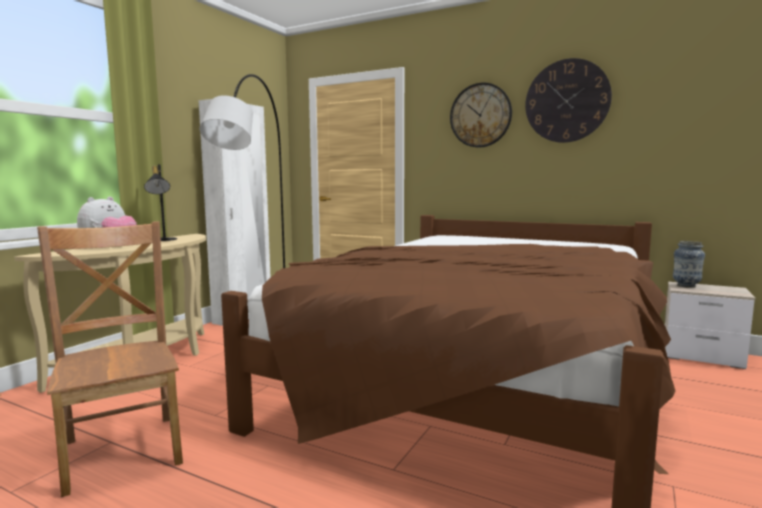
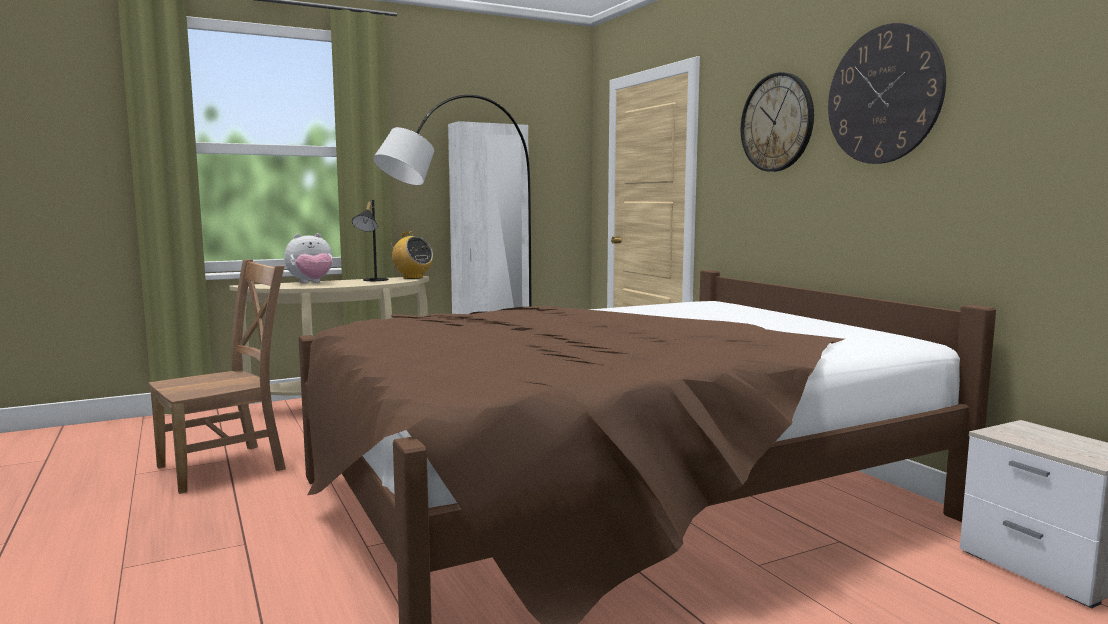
camera: 35 degrees right, 0 degrees up
brown chair [37,221,183,497] -> brown chair turned 45 degrees clockwise [149,259,286,494]
vase [673,241,705,288] -> none
none -> radio [391,231,433,279]

